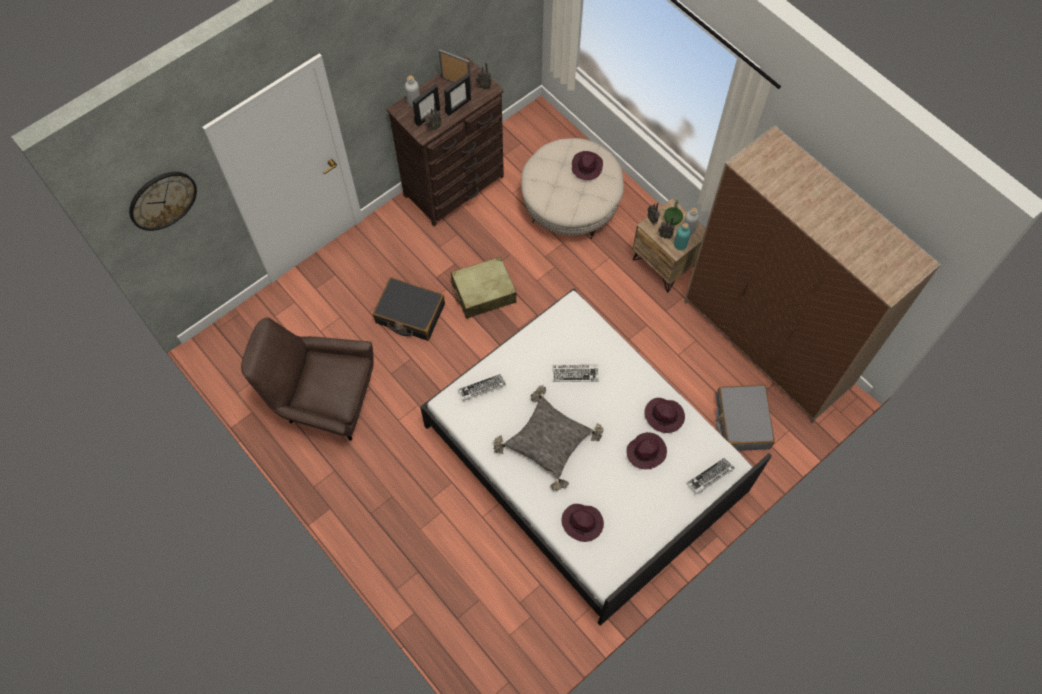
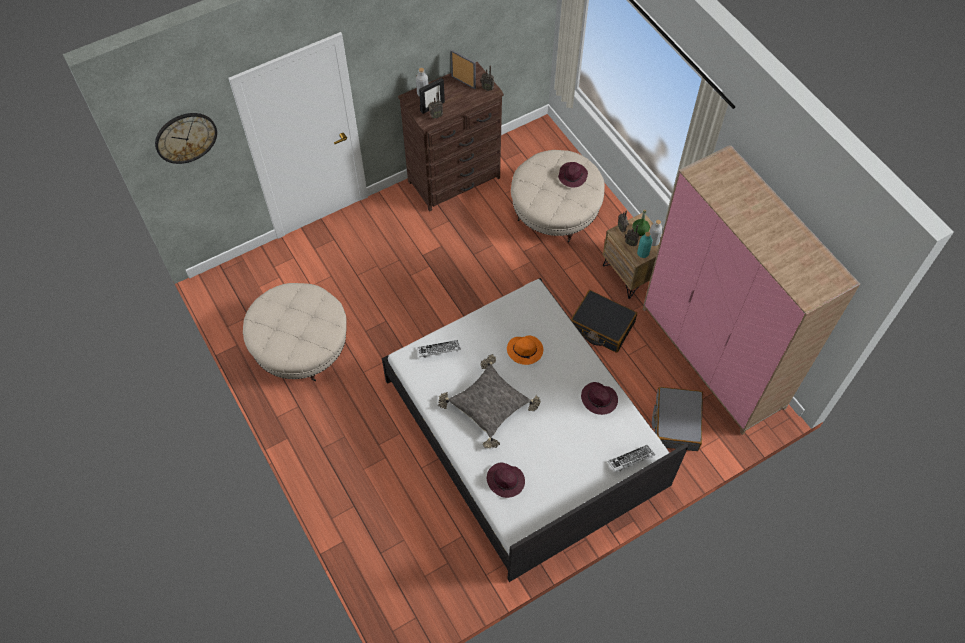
camera: 10 degrees right, 5 degrees down
brown armchair [241,317,374,441] -> beige ottoman [243,283,347,381]
black suitcase [373,277,445,341] -> black suitcase moved to [571,290,637,353]
picture frame [444,74,471,115] -> none
beige suitcase [451,256,517,319] -> none
keyboard [553,365,599,382] -> orange hat [507,336,543,365]
purple hat [626,432,667,469] -> none
brown wardrobe [684,125,941,423] -> pink wardrobe [643,145,860,435]

